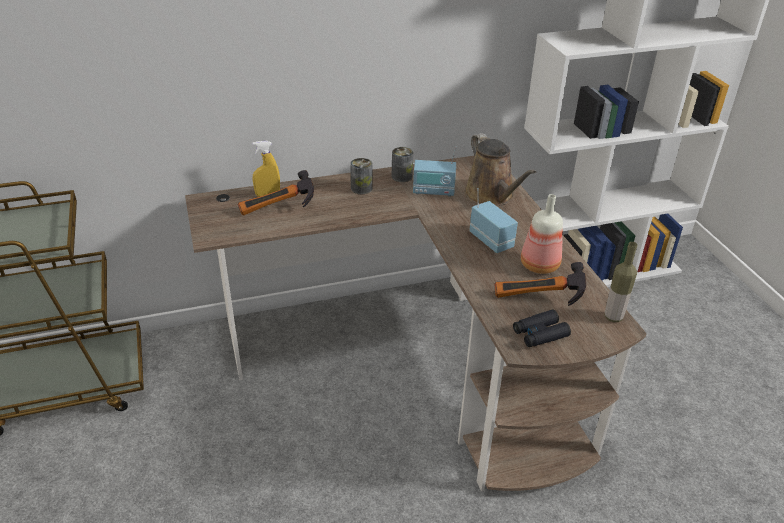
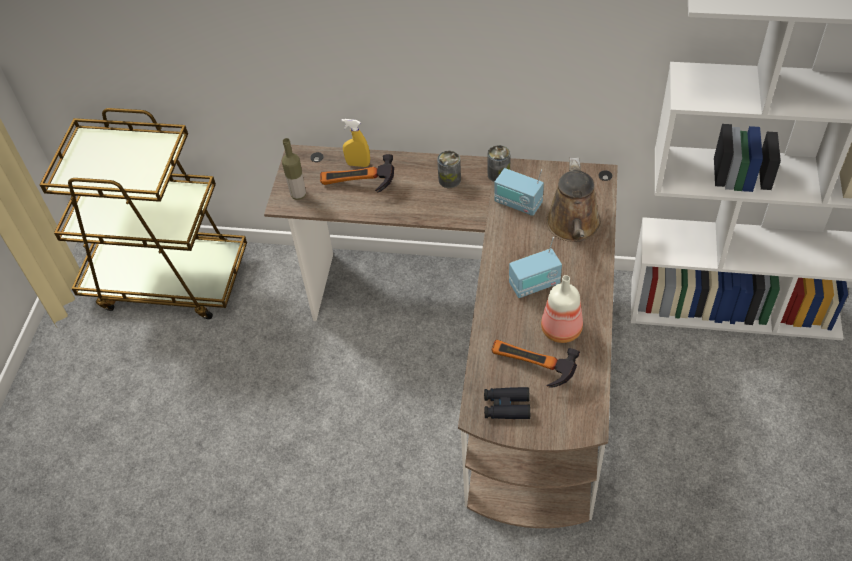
camera: 30 degrees right, 15 degrees up
radio [469,188,518,253] -> radio turned 75 degrees clockwise [509,237,562,298]
bottle [604,242,637,322] -> bottle moved to [282,138,306,200]

